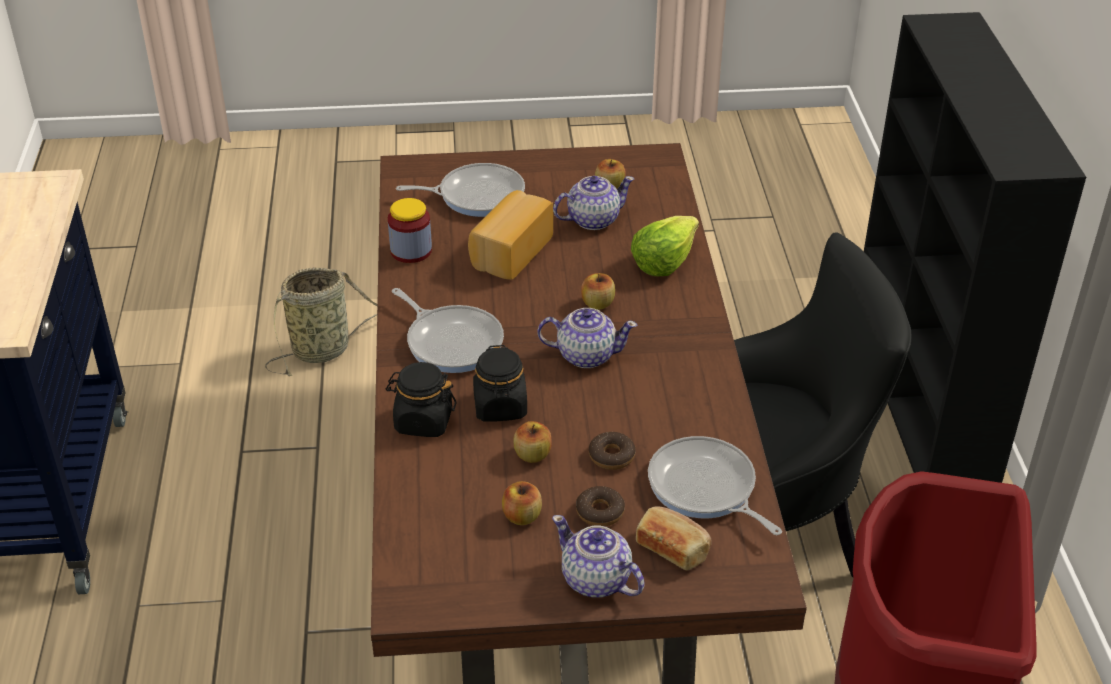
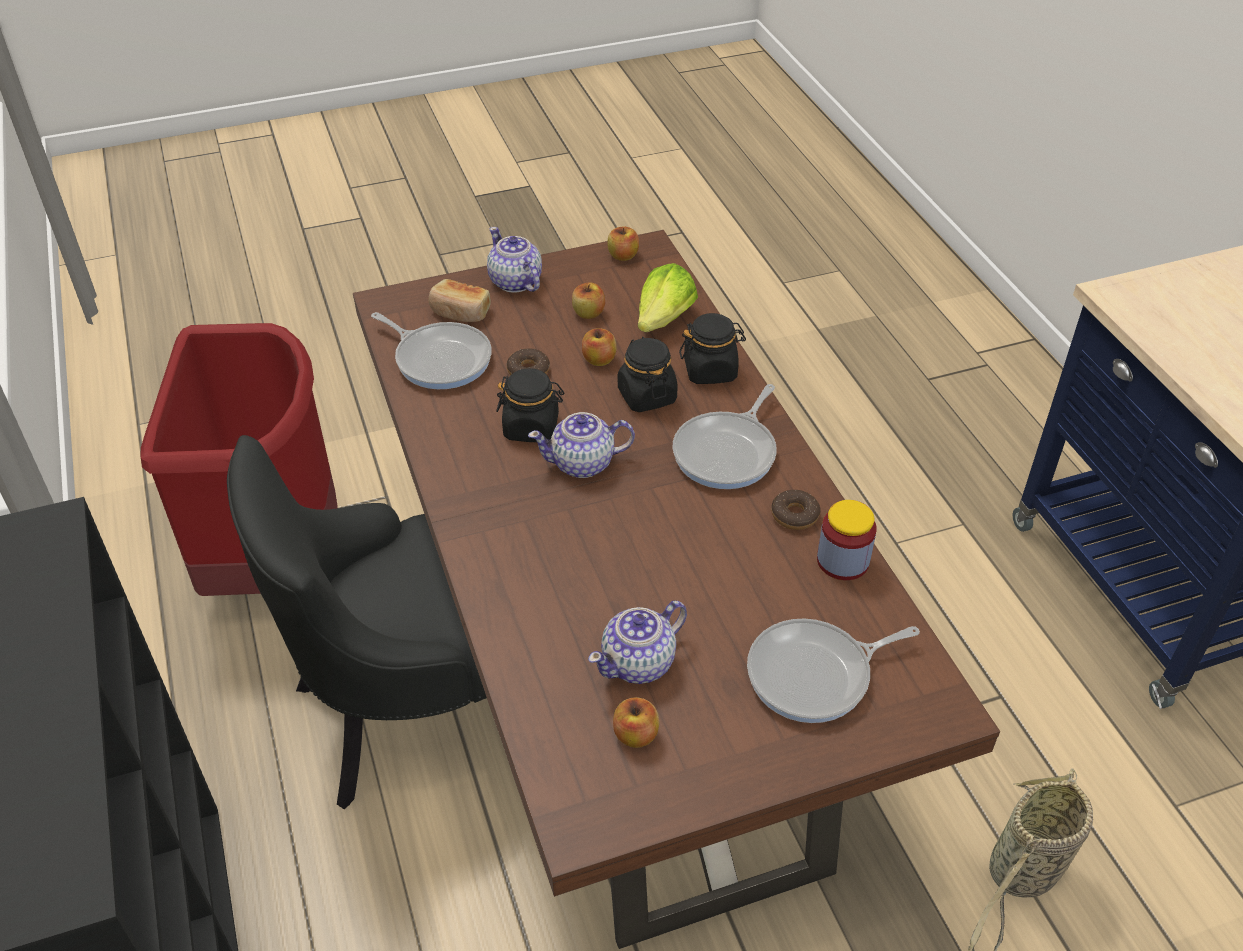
camera: 165 degrees right, 5 degrees up
frying pan [392,288,504,373] -> frying pan turned 90 degrees counterclockwise [673,384,777,489]
bread [468,190,553,280] -> none
teapot [552,515,645,598] -> teapot turned 150 degrees counterclockwise [487,227,542,293]
donut [576,486,625,527] -> donut moved to [771,490,821,530]
apple [581,273,615,310] -> apple moved to [607,227,639,261]
lettuce [631,216,699,276] -> lettuce moved to [638,263,698,332]
none -> black jar [496,368,564,442]

